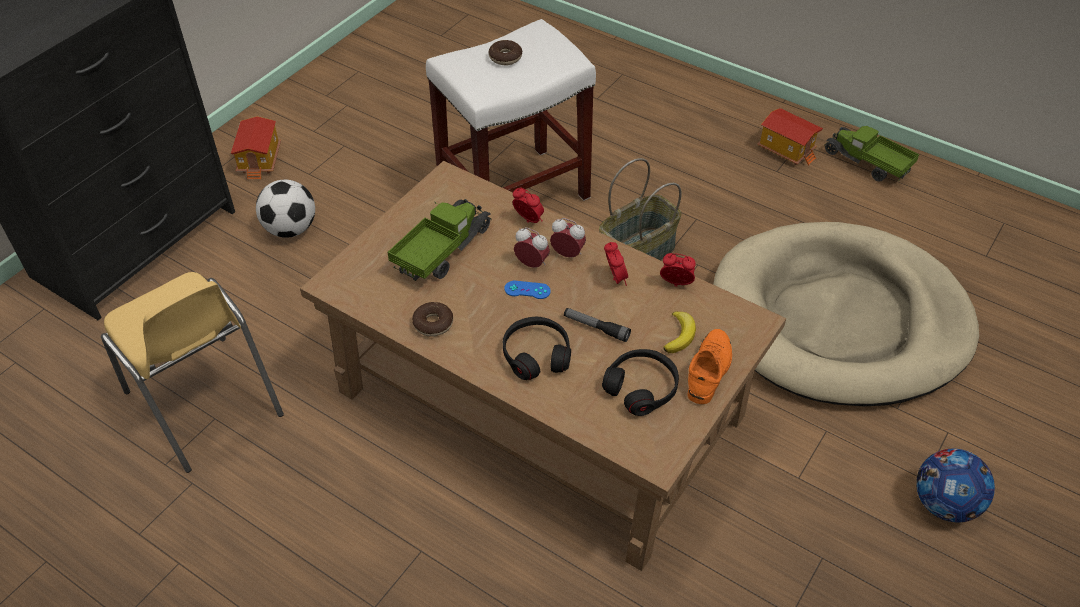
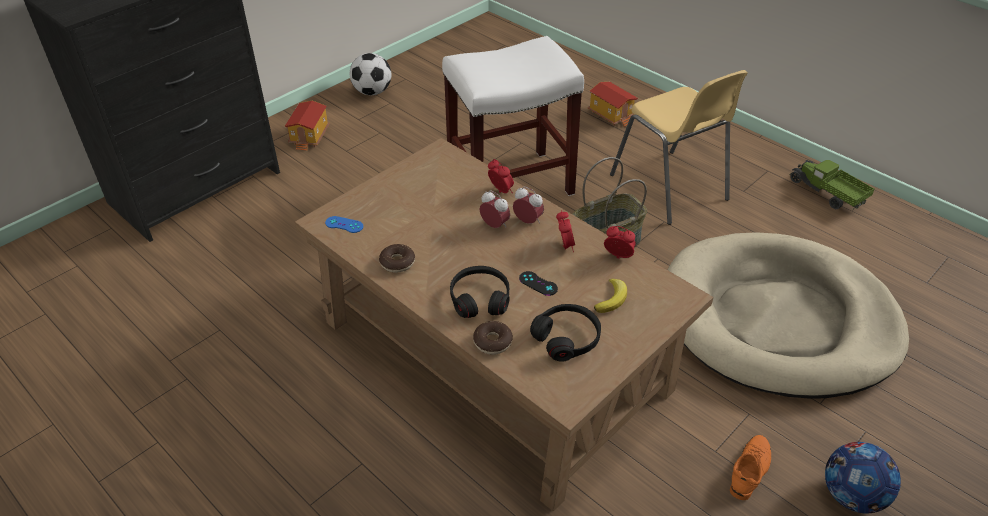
camera: 10 degrees right, 5 degrees down
yellow chair [101,272,284,473] -> yellow chair moved to [610,70,748,225]
football [256,180,315,238] -> football moved to [350,53,391,95]
toy truck [388,199,491,281] -> none
donut [488,40,522,65] -> donut moved to [473,321,513,355]
blue game controller [504,281,551,299] -> blue game controller moved to [325,216,363,233]
flashlight [564,308,631,342] -> black game controller [519,271,558,296]
orange shoe [688,329,732,404] -> orange shoe moved to [730,435,771,500]
toy house [757,108,823,166] -> toy house moved to [588,82,638,127]

